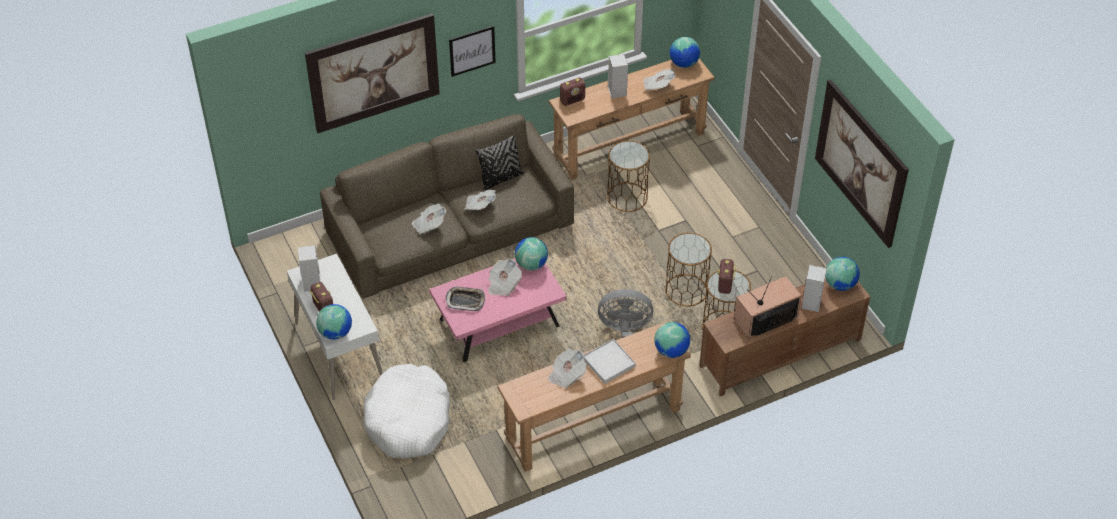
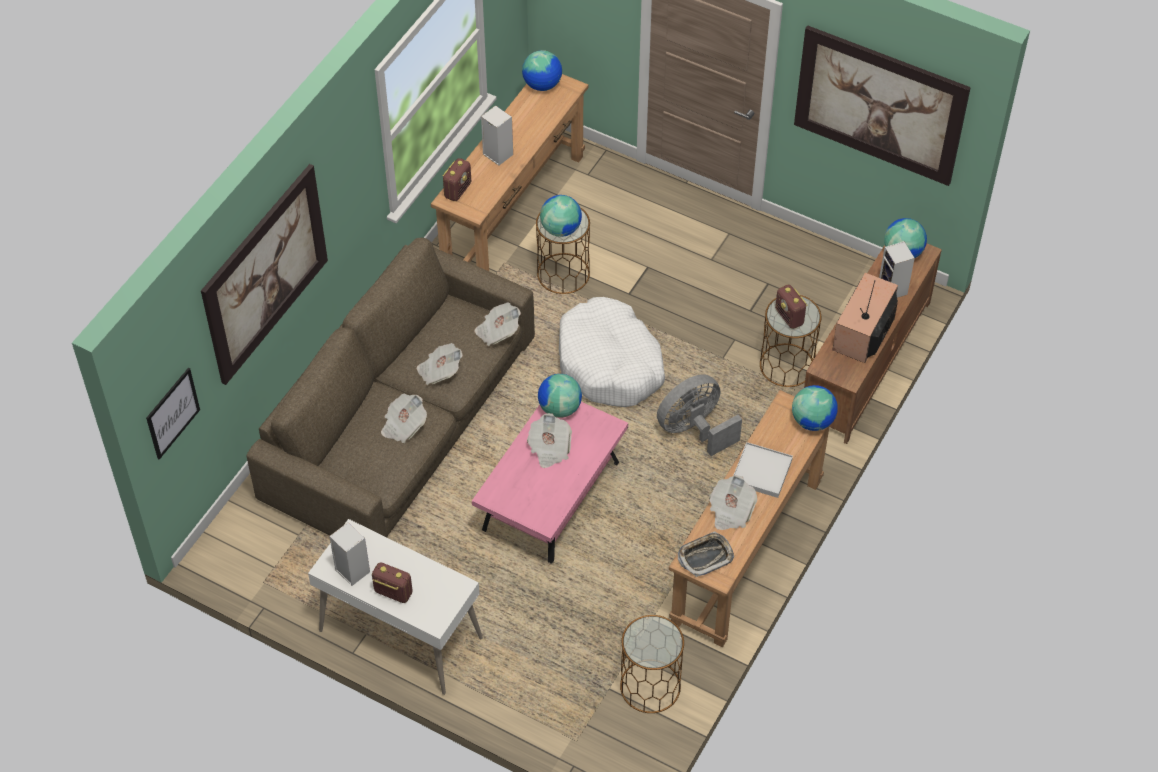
camera: 35 degrees left, 5 degrees up
globe [316,304,352,340] -> globe moved to [540,195,582,237]
white dog bed [363,364,450,458] -> white dog bed moved to [559,297,665,407]
tray [445,287,485,311] -> tray moved to [678,531,734,577]
picture [449,26,496,77] -> picture moved to [146,368,200,460]
black pillow [476,134,524,191] -> none
newspaper [644,69,676,91] -> newspaper moved to [475,302,521,346]
brown side table [665,233,712,306] -> brown side table moved to [620,615,684,713]

